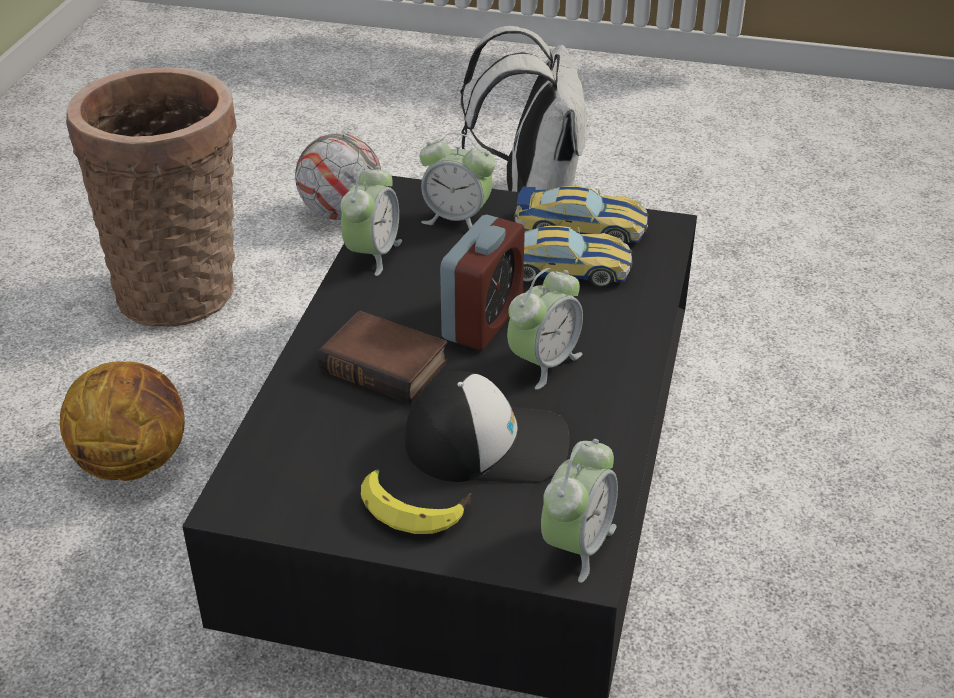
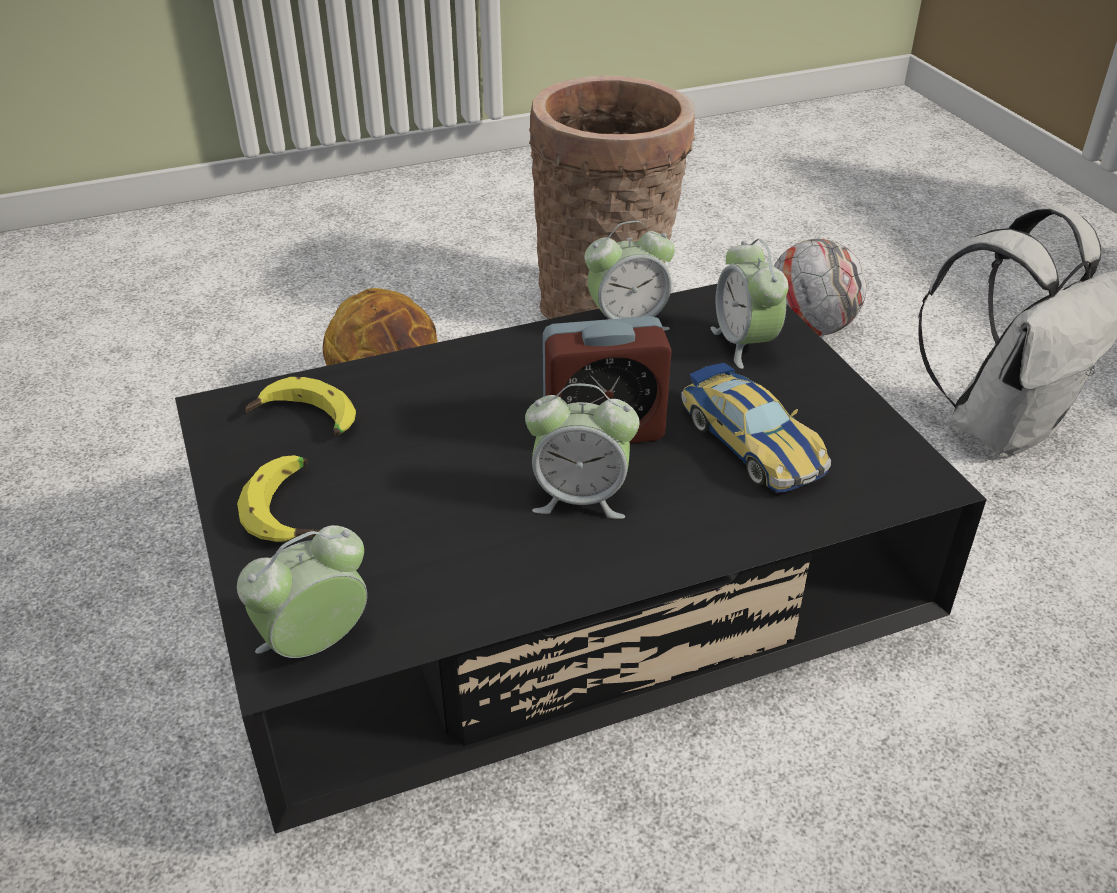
camera: 55 degrees right, 0 degrees up
book [318,311,448,404] -> none
cap [405,371,570,483] -> none
toy car [514,186,649,243] -> none
alarm clock [541,439,618,583] -> alarm clock turned 150 degrees clockwise [237,525,367,658]
none -> banana [245,377,356,436]

